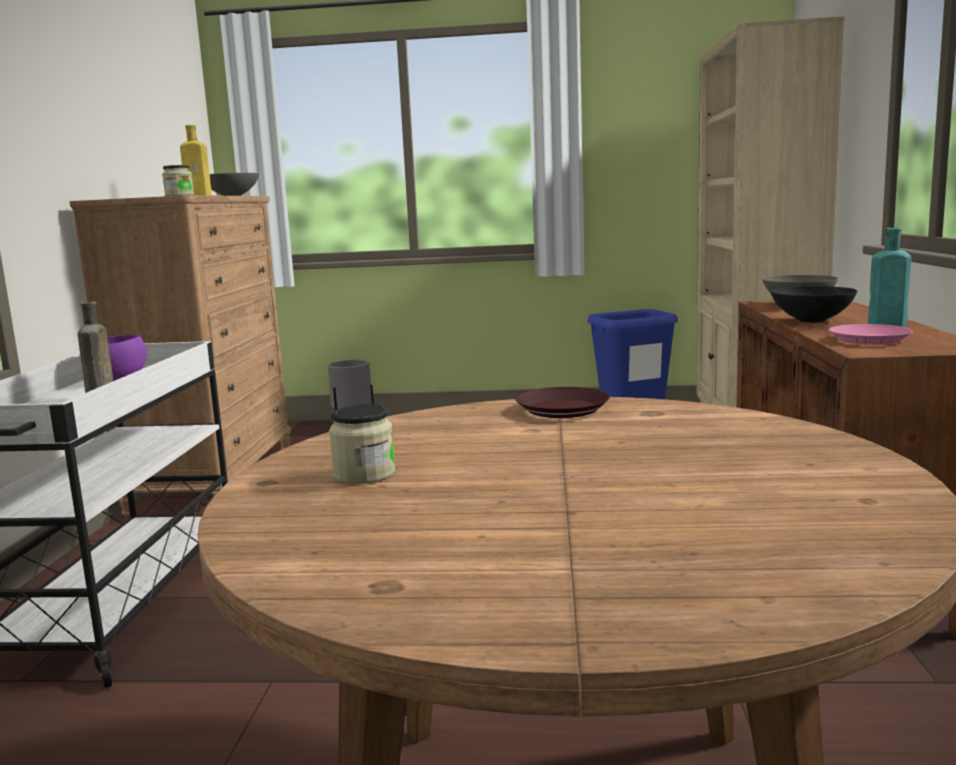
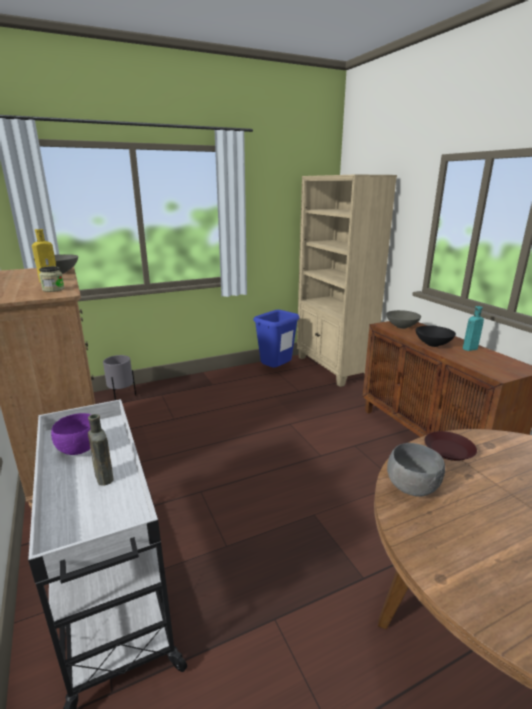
camera: 30 degrees left, 10 degrees up
jar [329,404,395,484] -> none
pink plate [829,324,913,345] -> none
none -> grey bowl [387,443,445,497]

